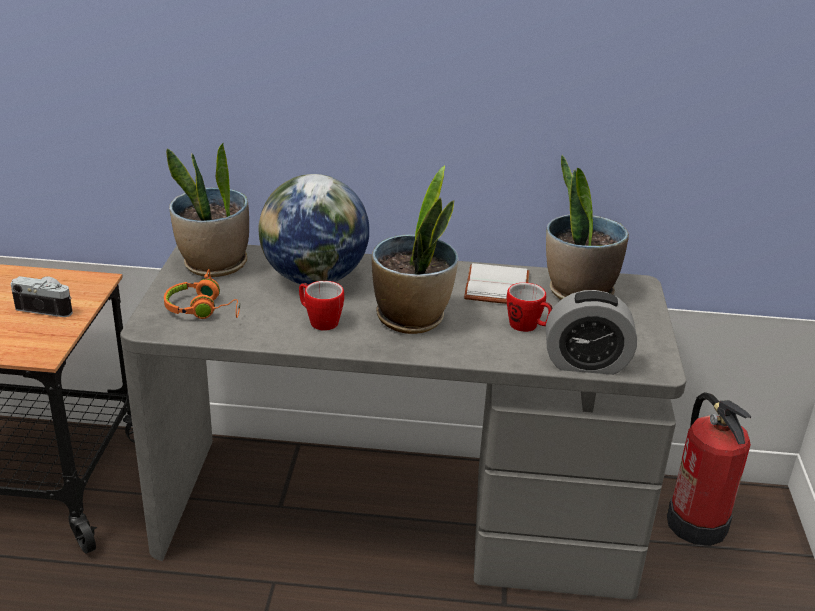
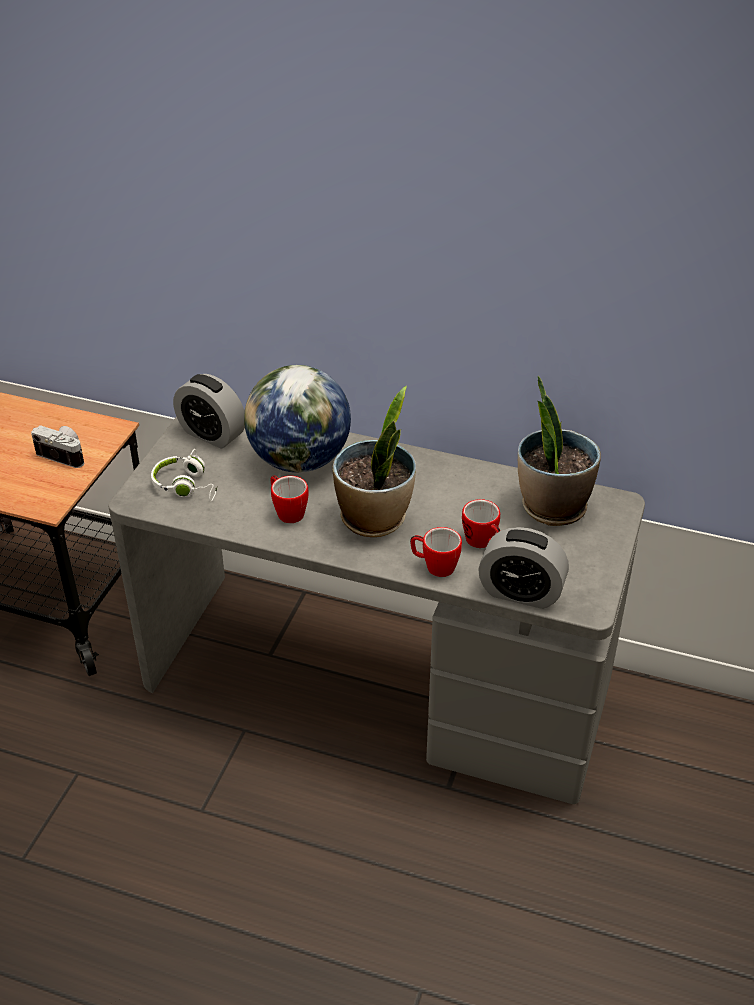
camera: 15 degrees right, 10 degrees up
orange headphones [164,269,240,319] -> white headphones [151,449,217,502]
potted plant [166,142,249,277] -> alarm clock [173,374,245,449]
white book [464,263,529,304] -> none
fire extinguisher [667,392,751,546] -> none
none -> mug [410,527,462,577]

